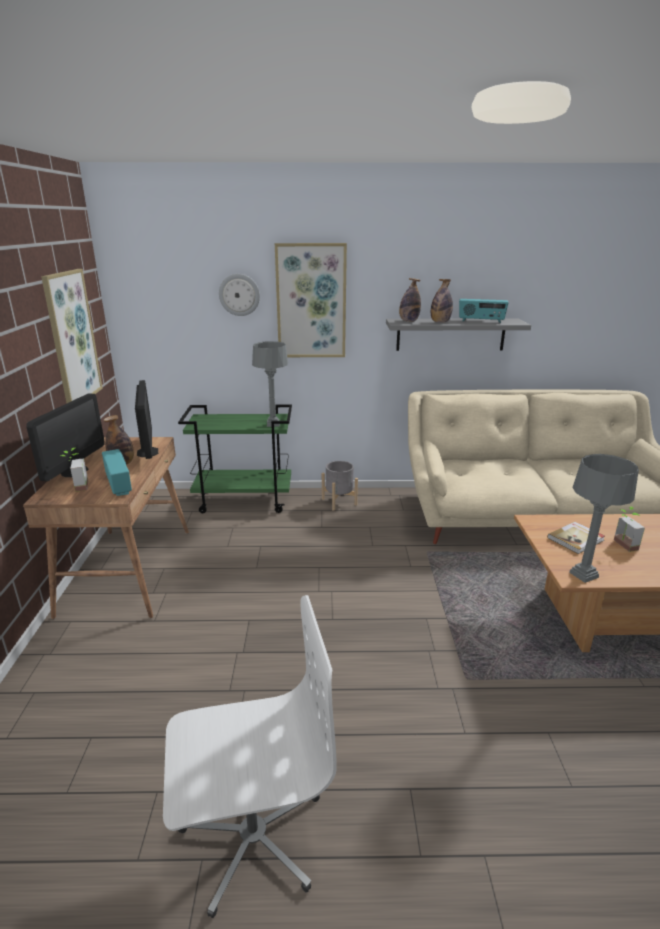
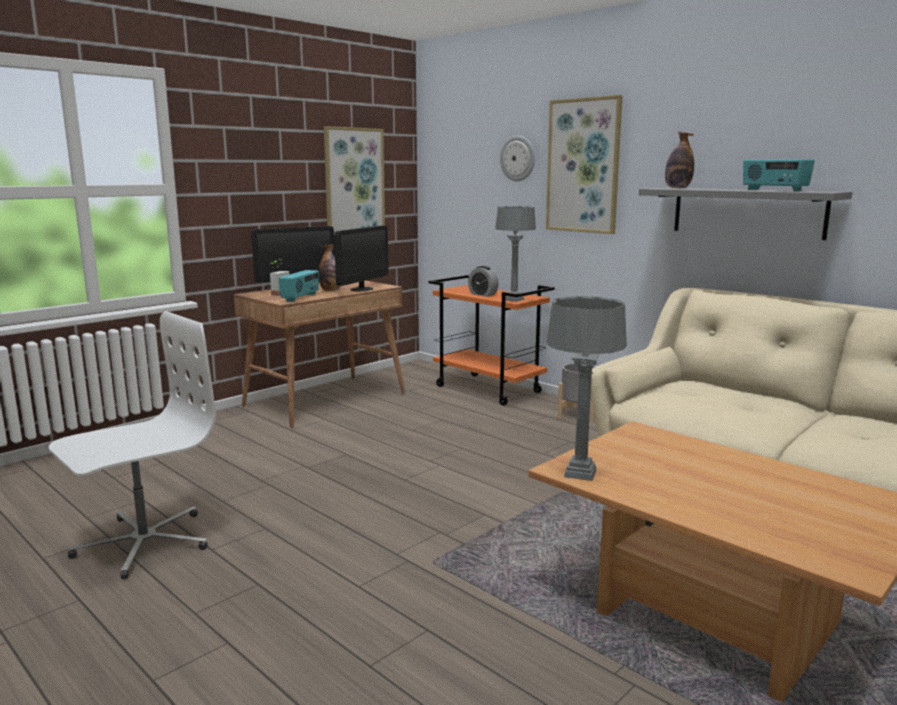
camera: 45 degrees right, 10 degrees down
white office chair [163,595,337,918] -> white office chair turned 75 degrees counterclockwise [49,311,216,579]
green cart [178,405,292,513] -> orange cart [429,275,555,406]
bottle [431,279,453,323] -> none
book [547,522,605,554] -> none
potted plant [614,506,645,552] -> none
none -> alarm clock [468,266,499,297]

